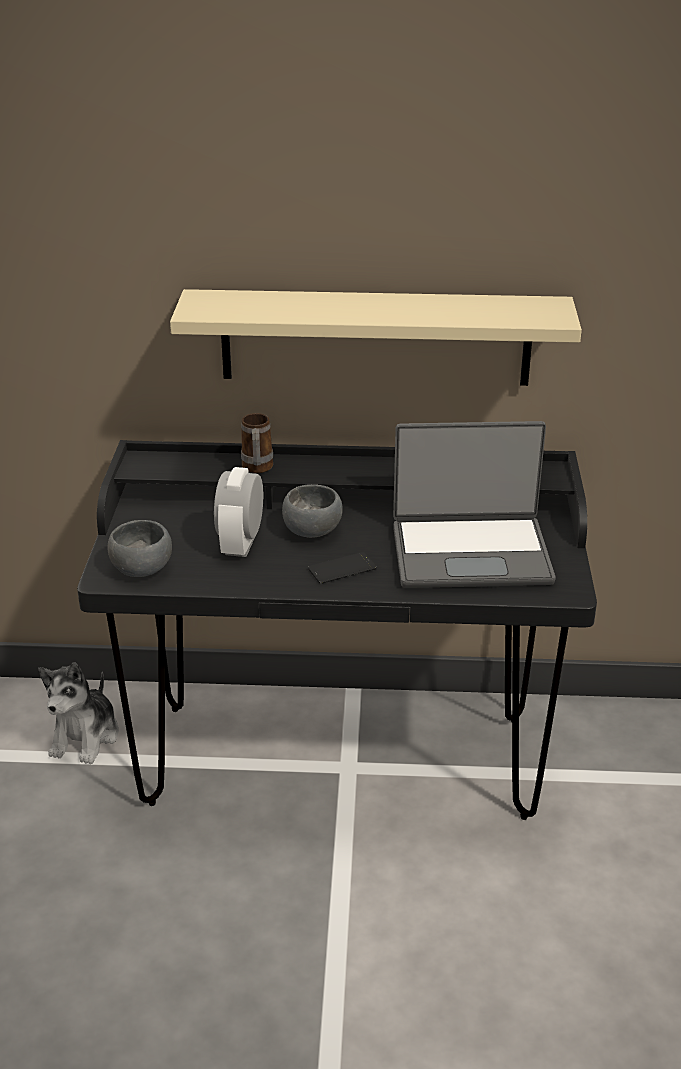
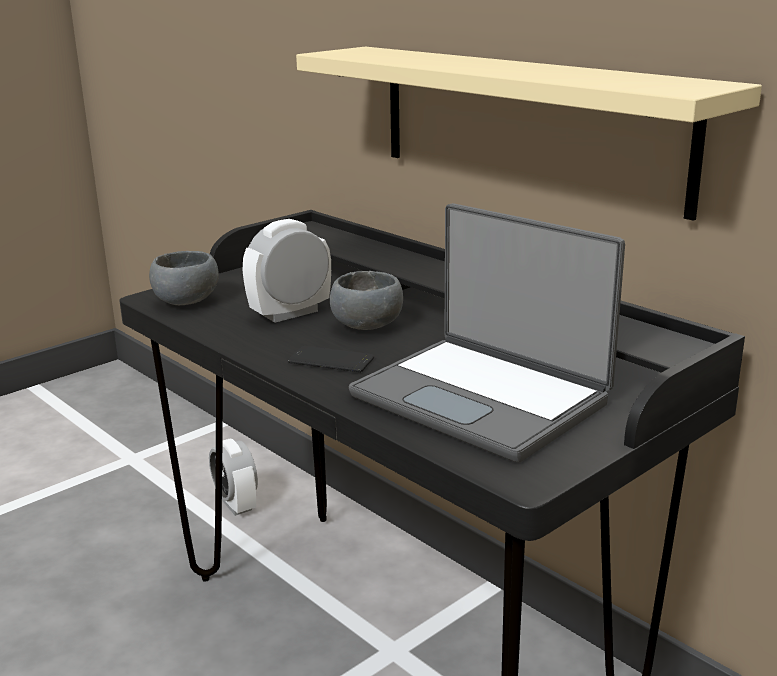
camera: 45 degrees right, 10 degrees down
plush toy [38,662,119,764] -> alarm clock [209,439,258,516]
mug [241,413,273,473] -> none

